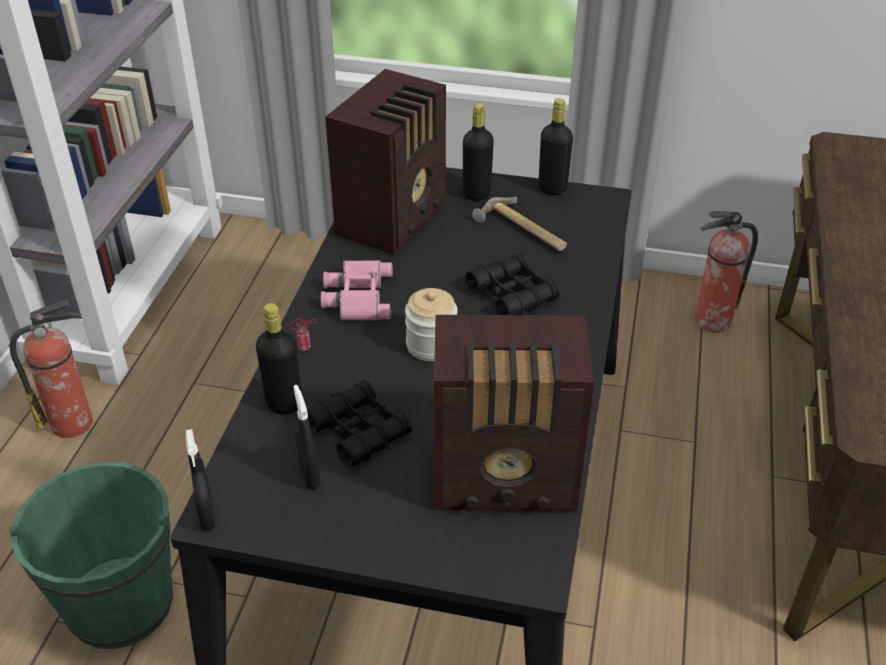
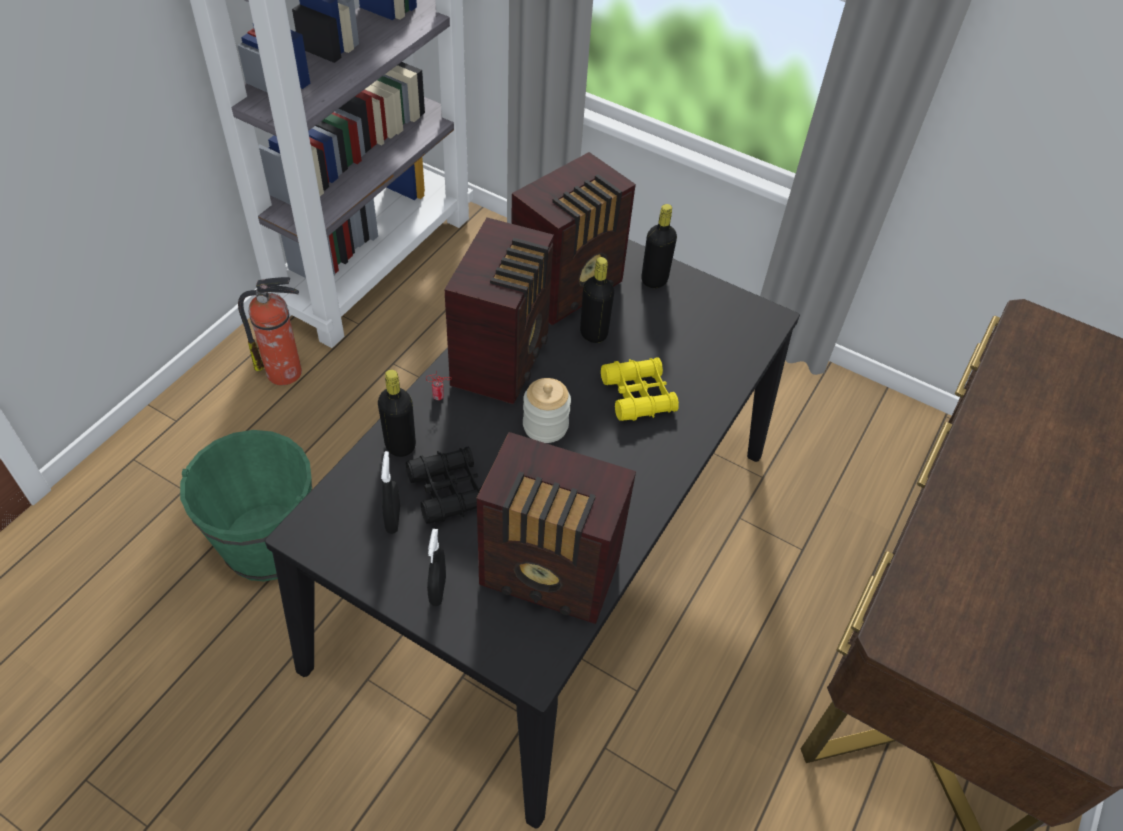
camera: 15 degrees right, 10 degrees up
black spray bottle [186,429,215,531] -> black spray bottle moved to [427,529,446,606]
pink binoculars [321,260,393,321] -> radio [444,218,554,404]
black binoculars [465,253,560,315] -> yellow binoculars [601,357,679,421]
hammer [472,197,567,251] -> none
black bottle [538,99,573,195] -> black bottle moved to [580,257,614,343]
fire extinguisher [695,211,758,333] -> none

